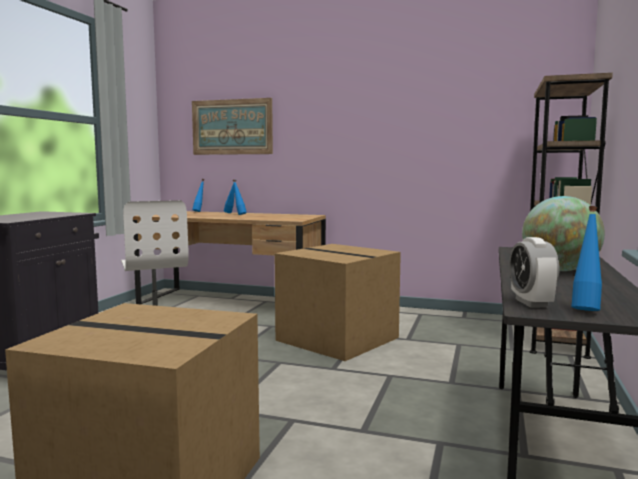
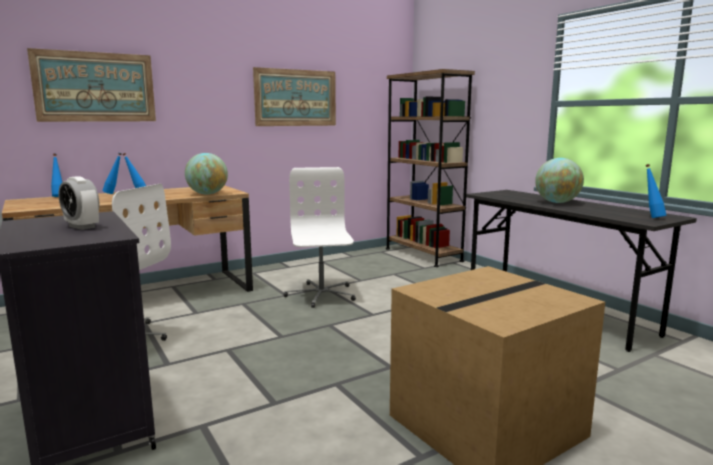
camera: 50 degrees left, 5 degrees up
cardboard box [275,244,401,361] -> white office chair [284,167,356,308]
alarm clock [509,237,559,308] -> alarm clock moved to [58,176,100,230]
none -> globe [185,153,228,195]
none -> picture [253,67,336,126]

